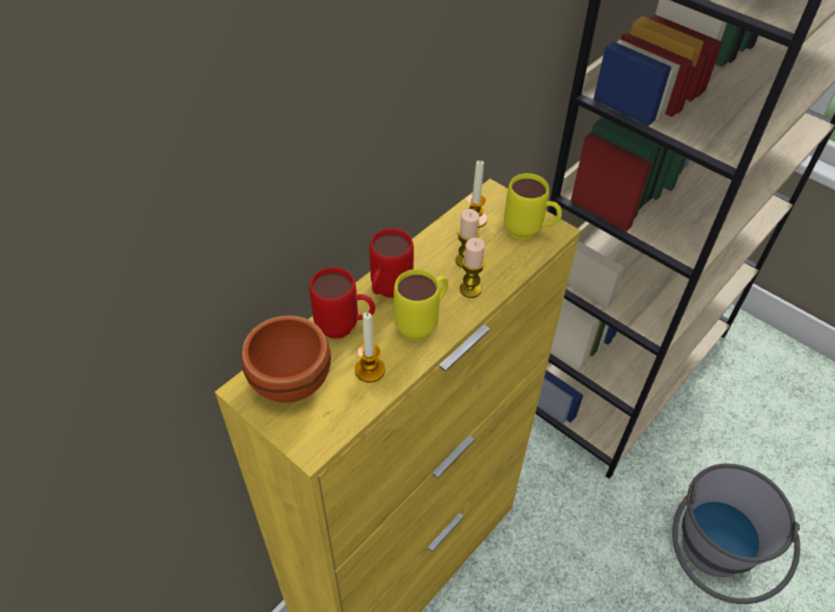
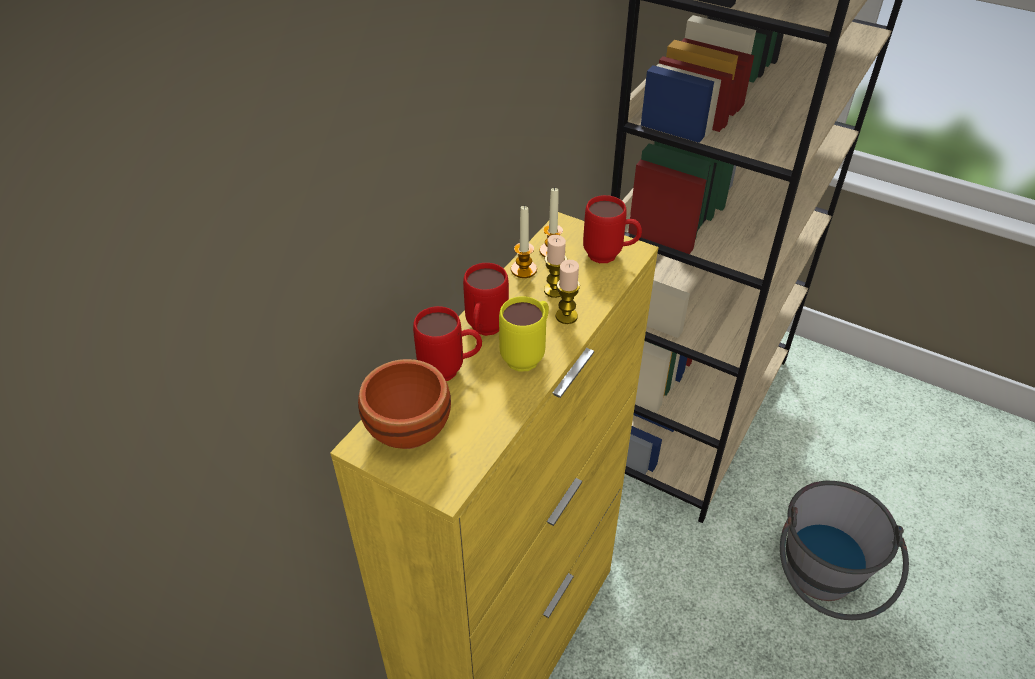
camera: 10 degrees left, 5 degrees down
candle [355,312,385,383] -> candle moved to [511,205,537,278]
yellow mug [504,173,562,240] -> red mug [583,195,642,263]

